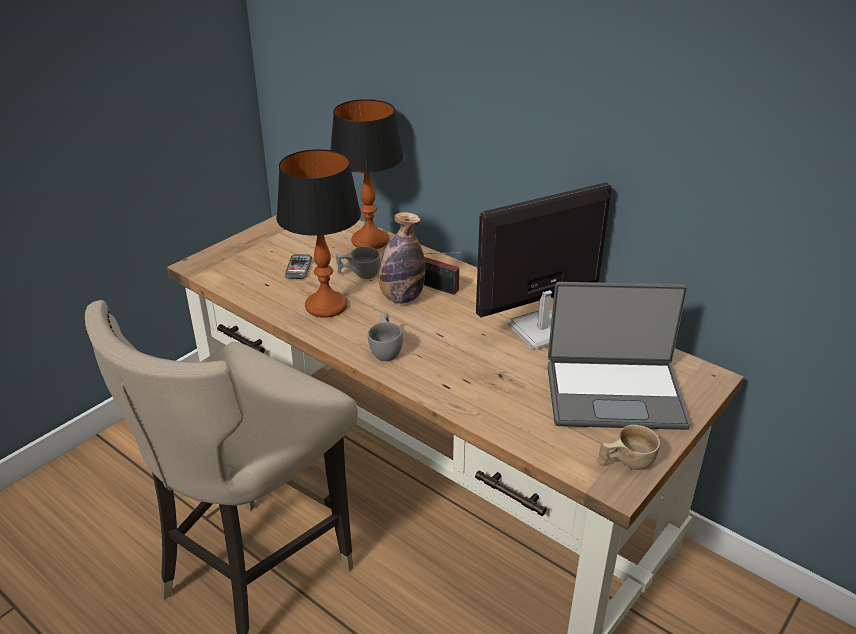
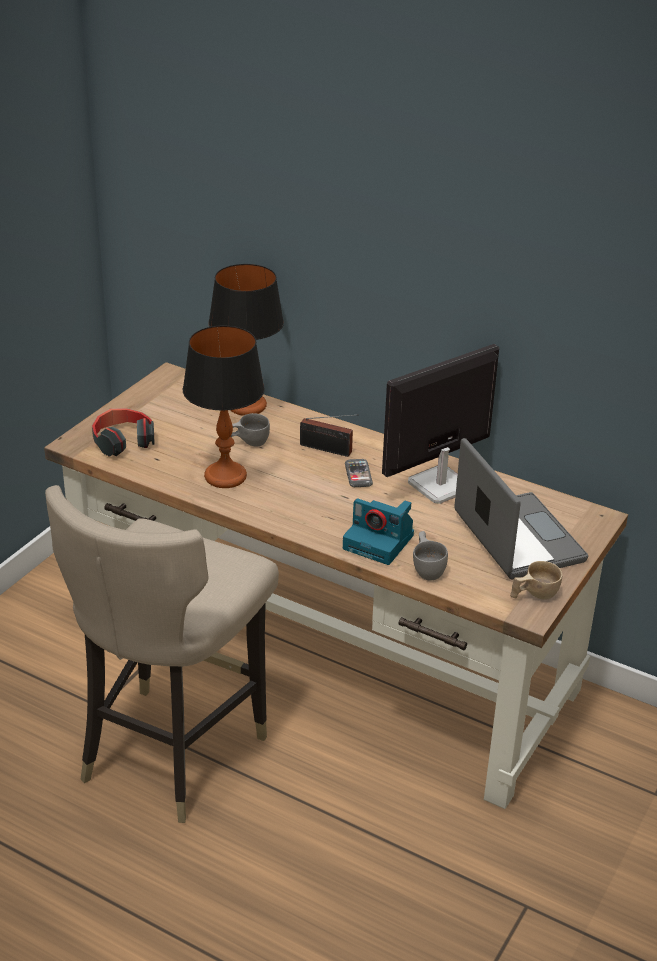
camera: 10 degrees left, 0 degrees up
phone [285,254,312,279] -> phone moved to [345,459,373,487]
grey cup [368,313,403,361] -> grey cup moved to [413,531,448,580]
bottle [379,212,426,303] -> none
laptop [548,282,691,430] -> laptop turned 105 degrees counterclockwise [454,438,588,579]
none -> headphones [92,408,155,457]
none -> camera [343,499,414,565]

